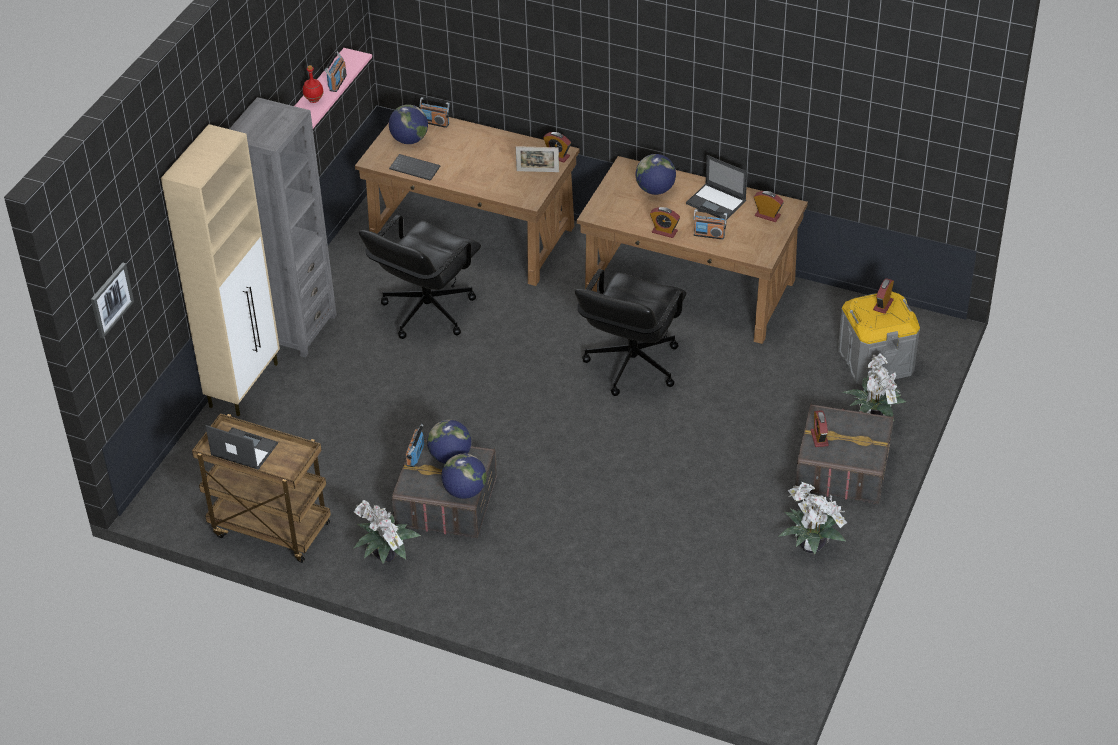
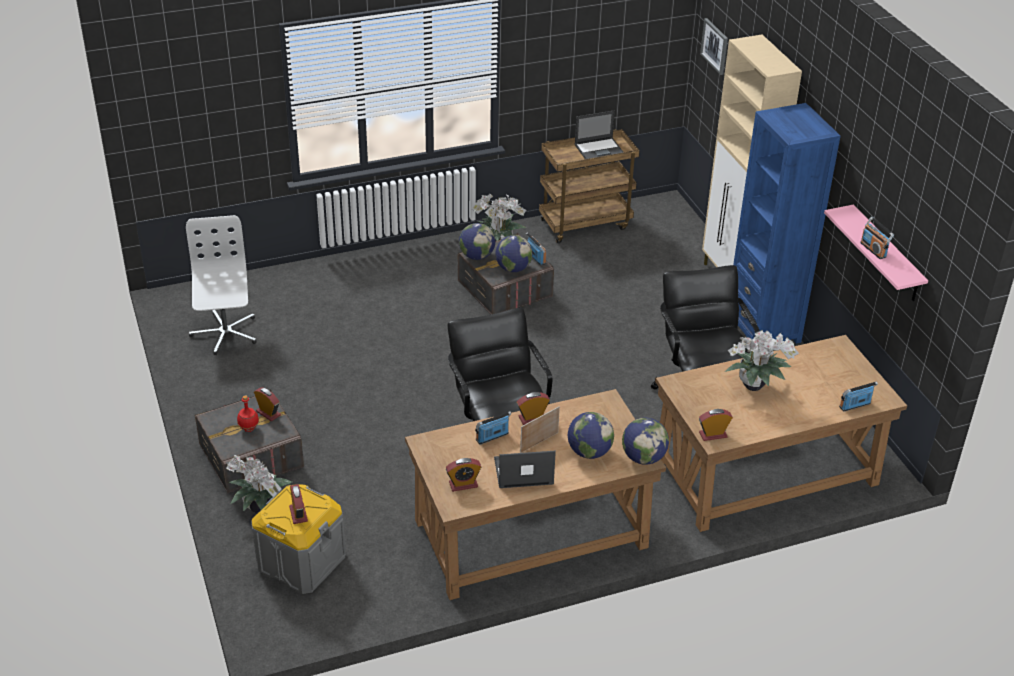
camera: 135 degrees right, 5 degrees down
grey bookcase [230,97,337,357] -> blue bookcase [733,103,841,344]
red bottle [303,65,324,103] -> red bottle moved to [237,395,259,432]
globe [389,105,428,144] -> globe moved to [622,418,669,465]
keyboard [389,154,440,181] -> none
picture frame [516,146,559,172] -> picture frame moved to [520,406,560,453]
potted plant [778,482,847,554] -> potted plant moved to [725,330,799,391]
none -> white office chair [186,215,256,355]

